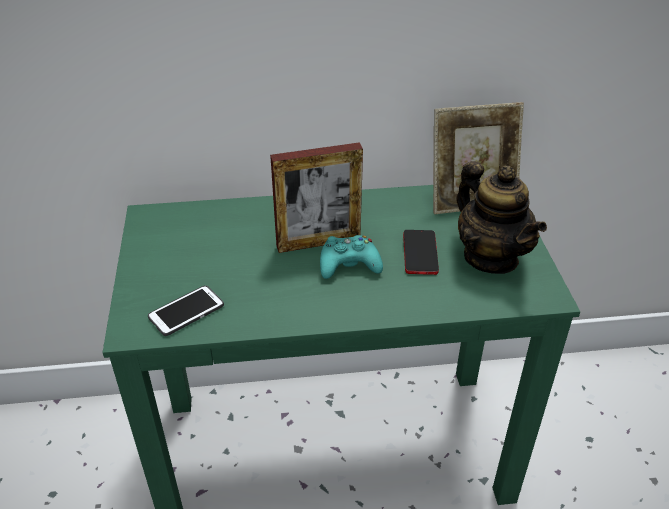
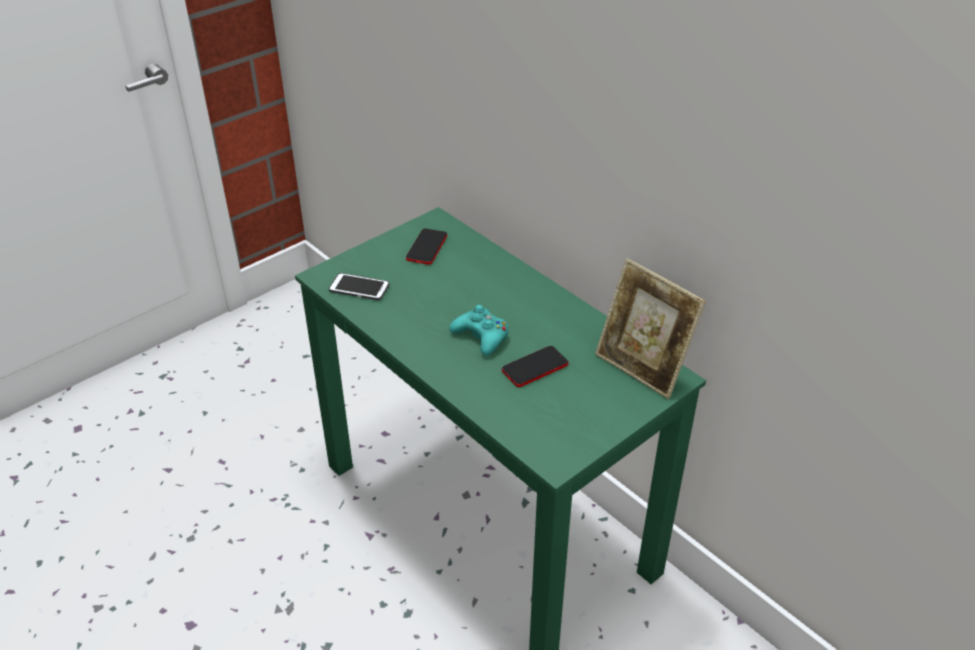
camera: 55 degrees right, 0 degrees up
picture frame [270,142,363,253] -> none
teapot [456,161,547,274] -> none
none -> phone [406,228,447,265]

